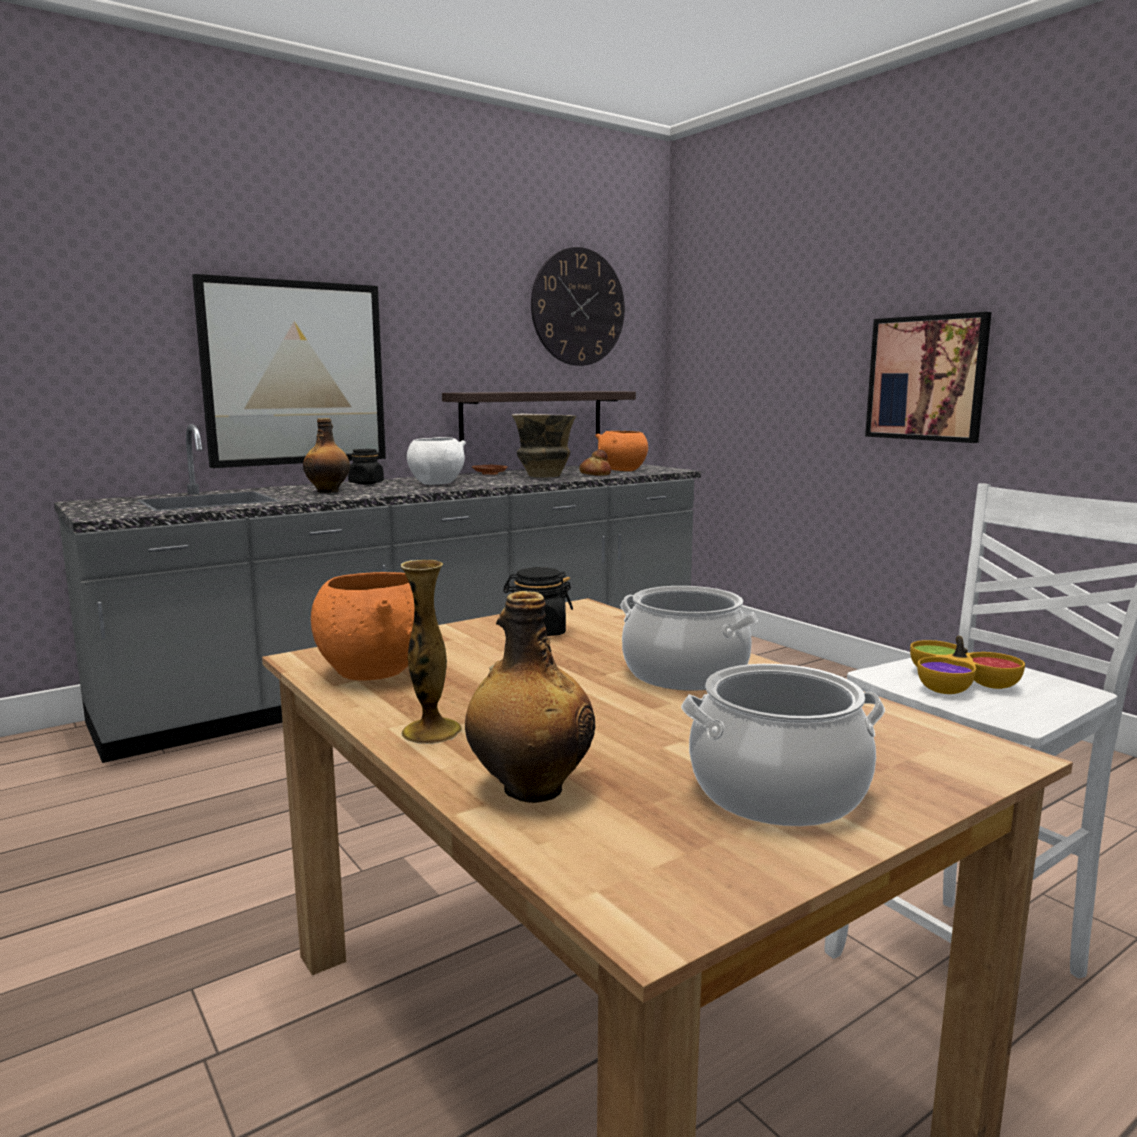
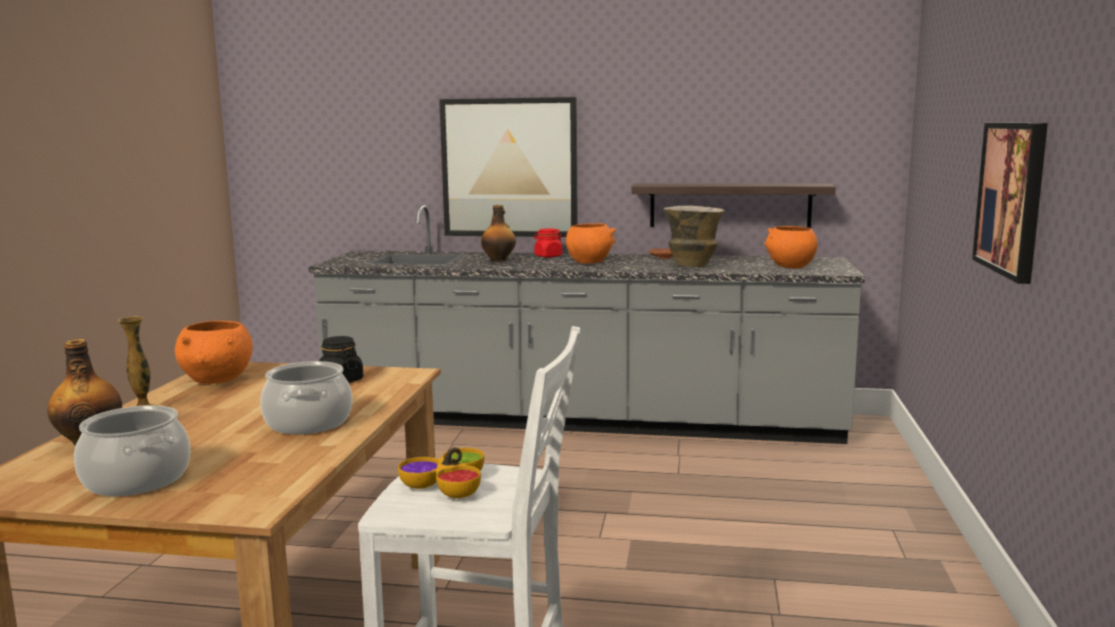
camera: 45 degrees right, 0 degrees up
black jar [348,449,384,484] -> red jar [534,228,562,257]
white bowl [407,437,466,485] -> orange bowl [566,223,616,264]
wall clock [531,247,625,366] -> none
bread [579,450,611,476] -> none

